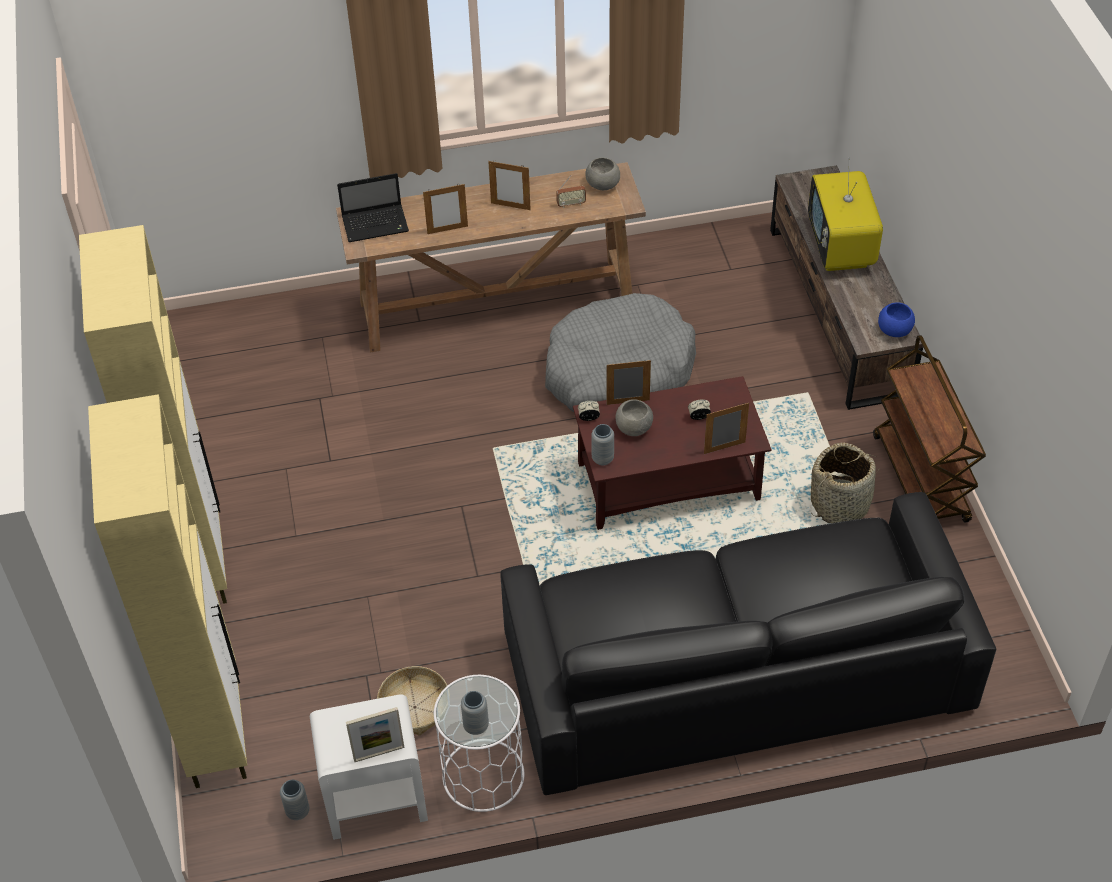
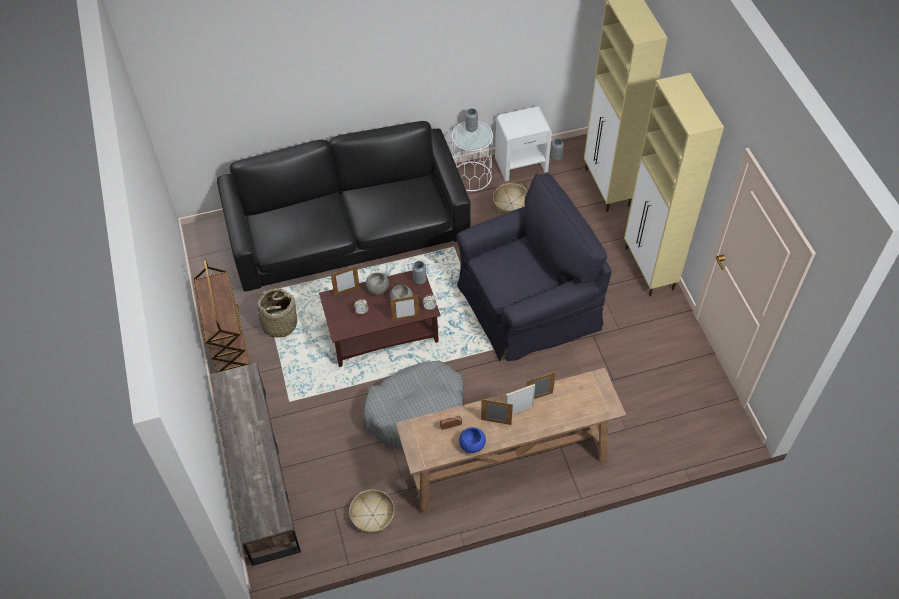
camera: 175 degrees right, 5 degrees up
laptop [337,173,409,242] -> none
picture frame [346,707,405,763] -> picture frame moved to [506,384,535,415]
grey bowl [585,158,620,190] -> grey bowl moved to [366,272,389,295]
television [808,157,883,271] -> none
blue bowl [878,303,915,337] -> blue bowl moved to [459,427,486,453]
none -> basket [349,490,395,533]
none -> black armchair [456,173,611,362]

